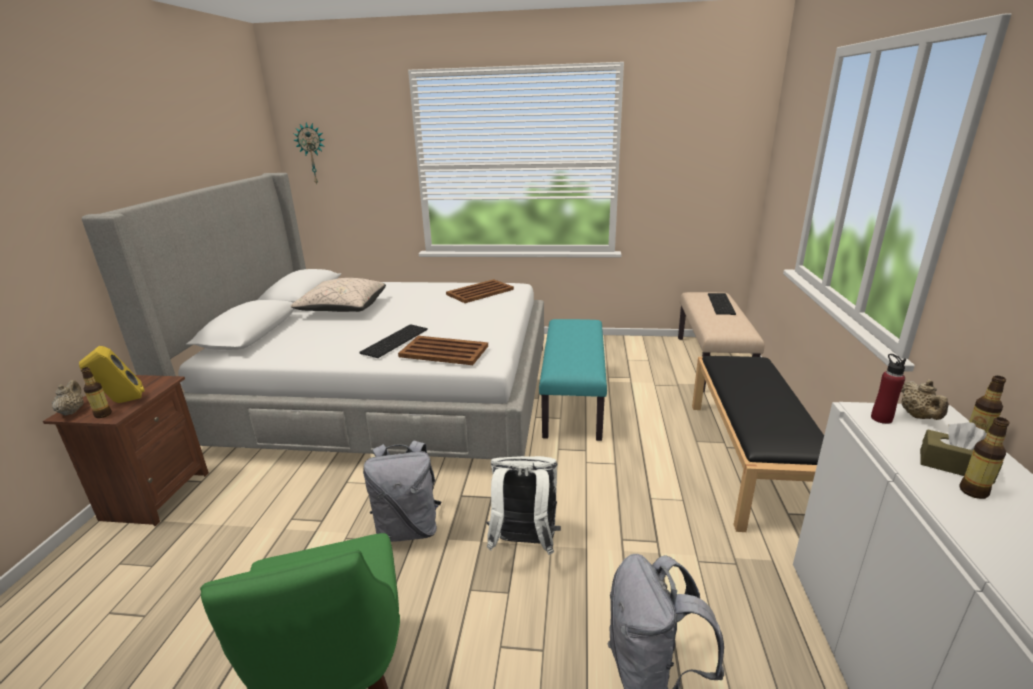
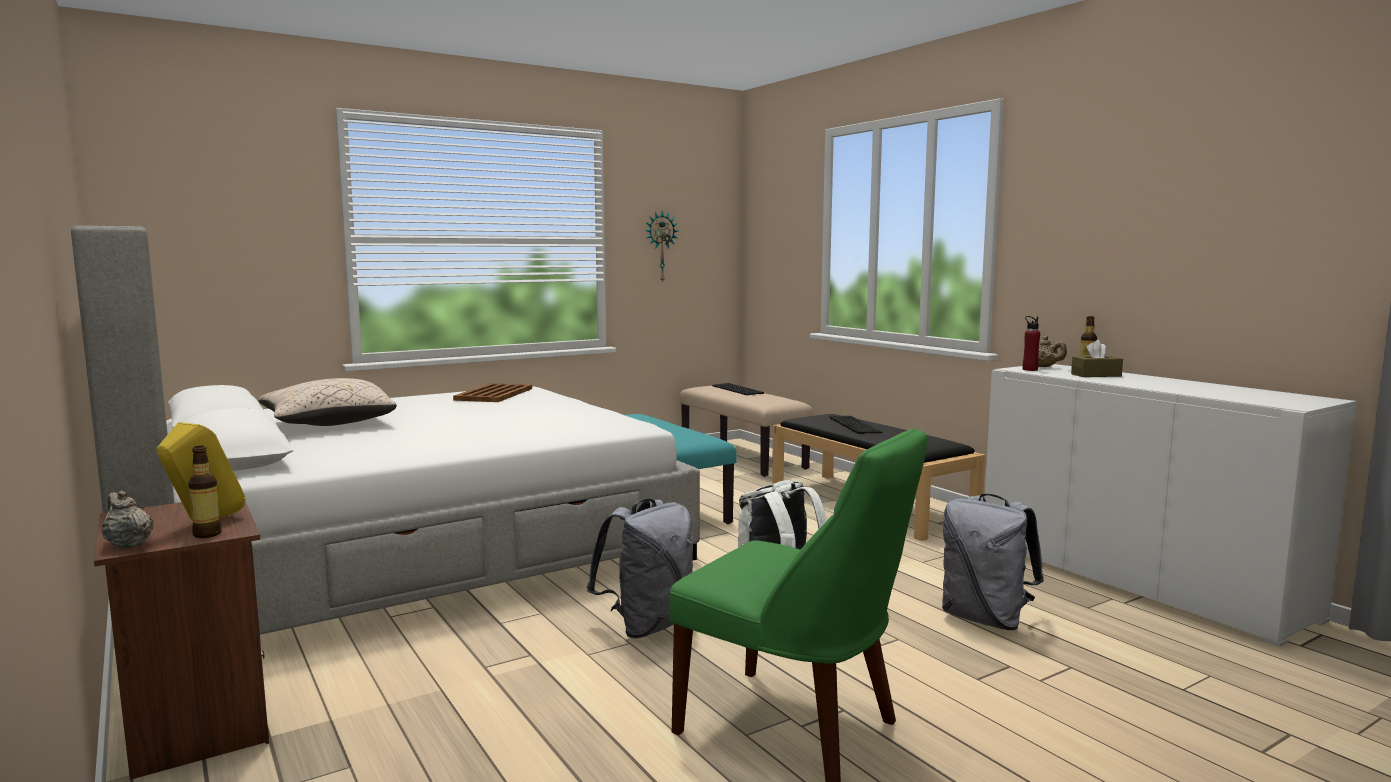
camera: 40 degrees left, 15 degrees down
wall clock [293,122,325,184] -> wall clock moved to [645,211,678,283]
keyboard [359,324,428,358] -> keyboard moved to [829,416,882,434]
brown tray [398,336,488,365] -> none
bottle [959,417,1010,499] -> none

